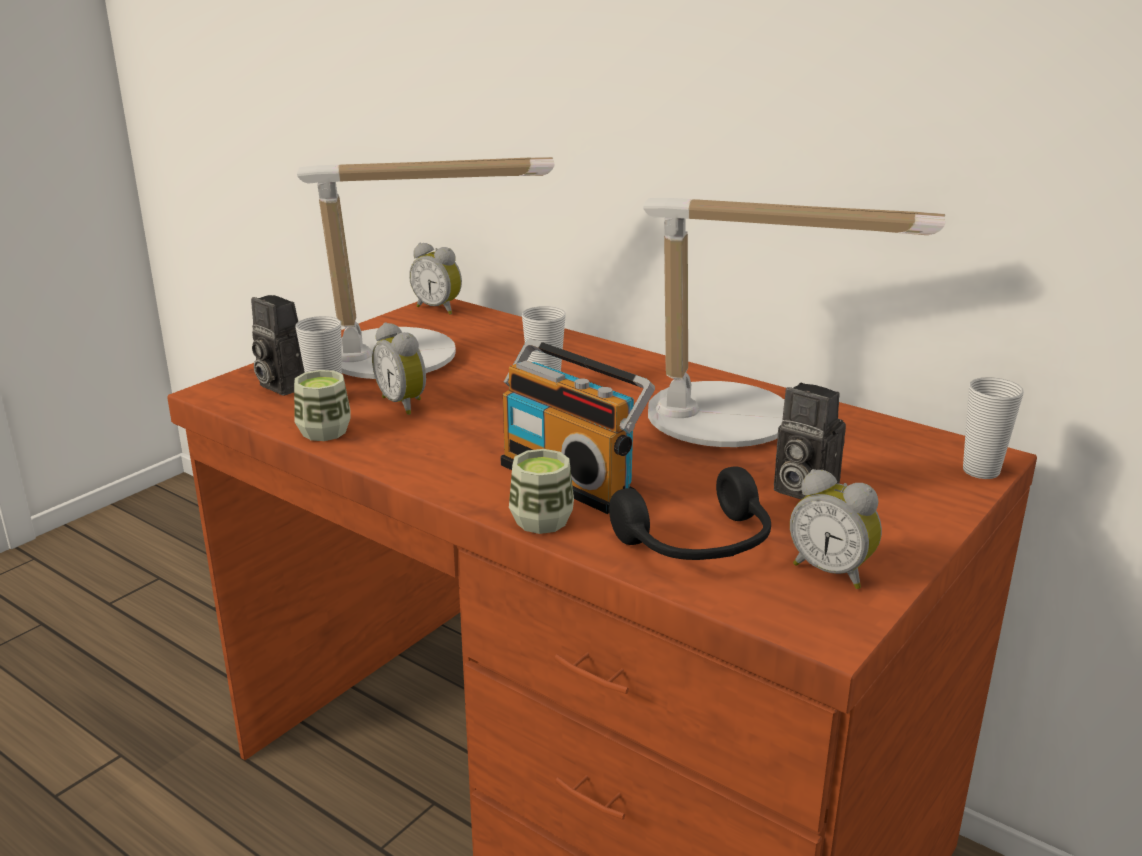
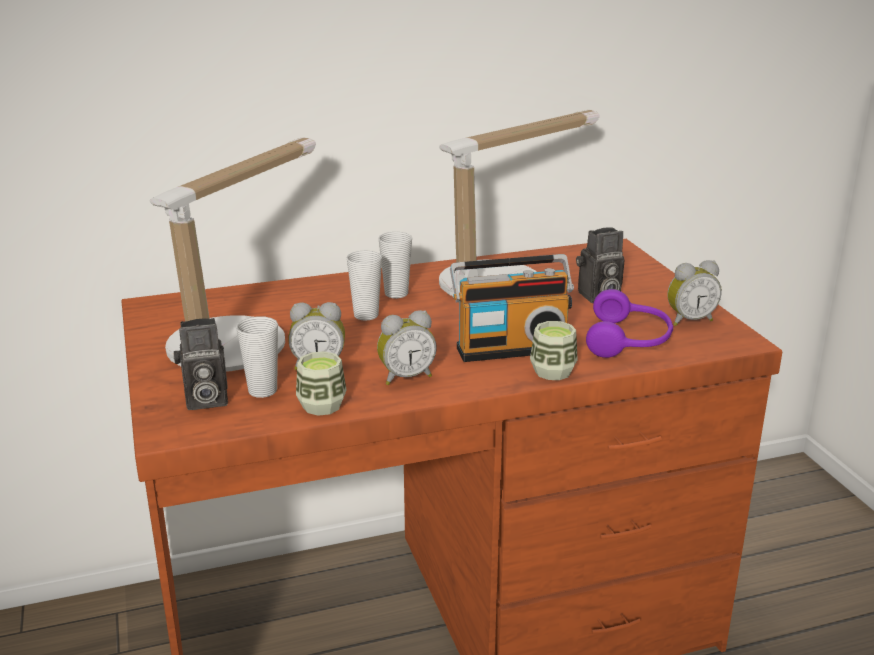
camera: 55 degrees left, 0 degrees up
alarm clock [409,243,462,315] -> alarm clock moved to [377,310,437,385]
black headphones [609,466,771,560] -> purple headphones [586,289,673,358]
cup [963,377,1024,479] -> cup moved to [378,232,412,298]

